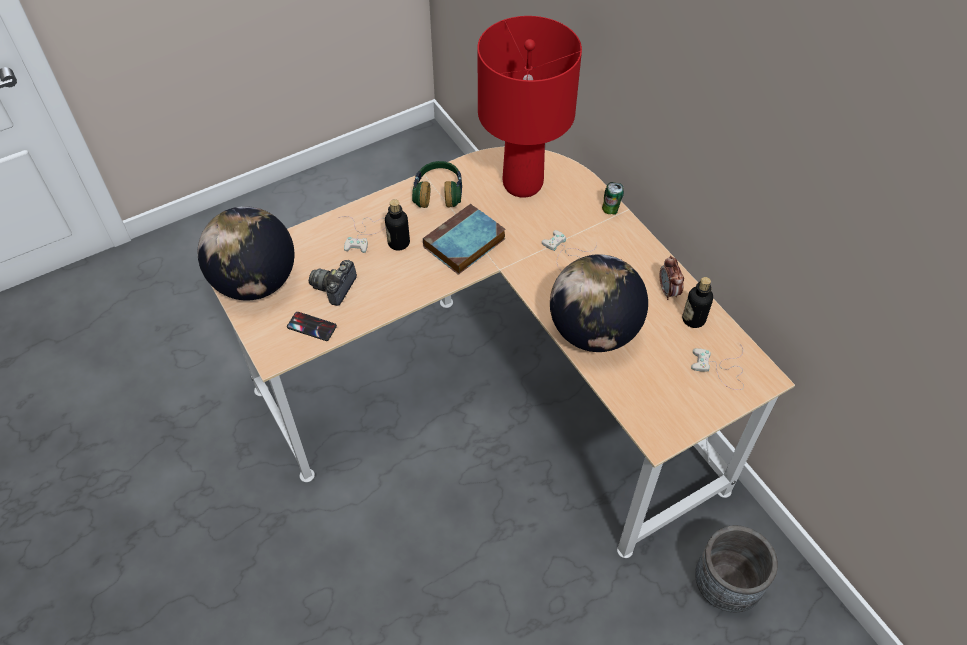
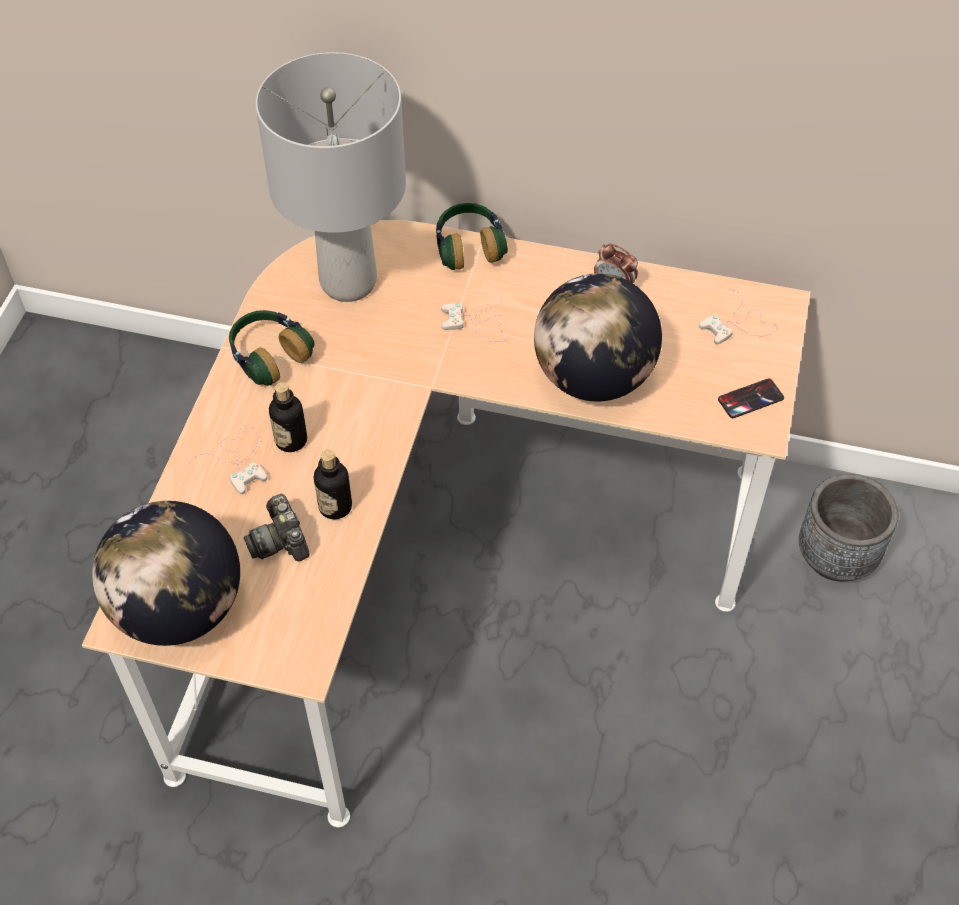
camera: 45 degrees left, 0 degrees up
phone [287,312,337,341] -> phone moved to [718,378,784,418]
book [423,204,506,275] -> none
red table lamp [477,16,582,198] -> grey table lamp [255,52,406,302]
can [602,182,624,215] -> headphones [436,203,508,270]
bottle [682,277,713,328] -> bottle moved to [314,450,352,519]

